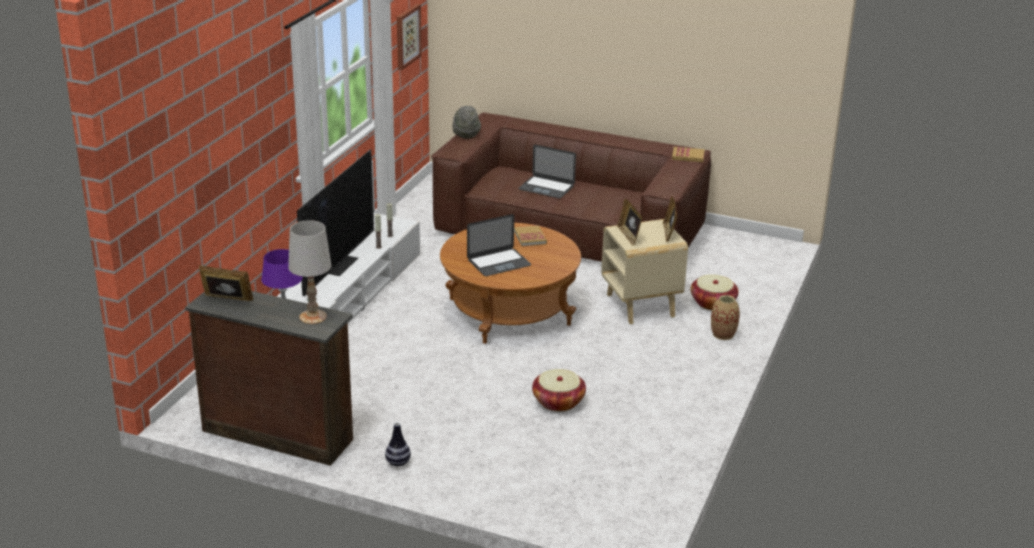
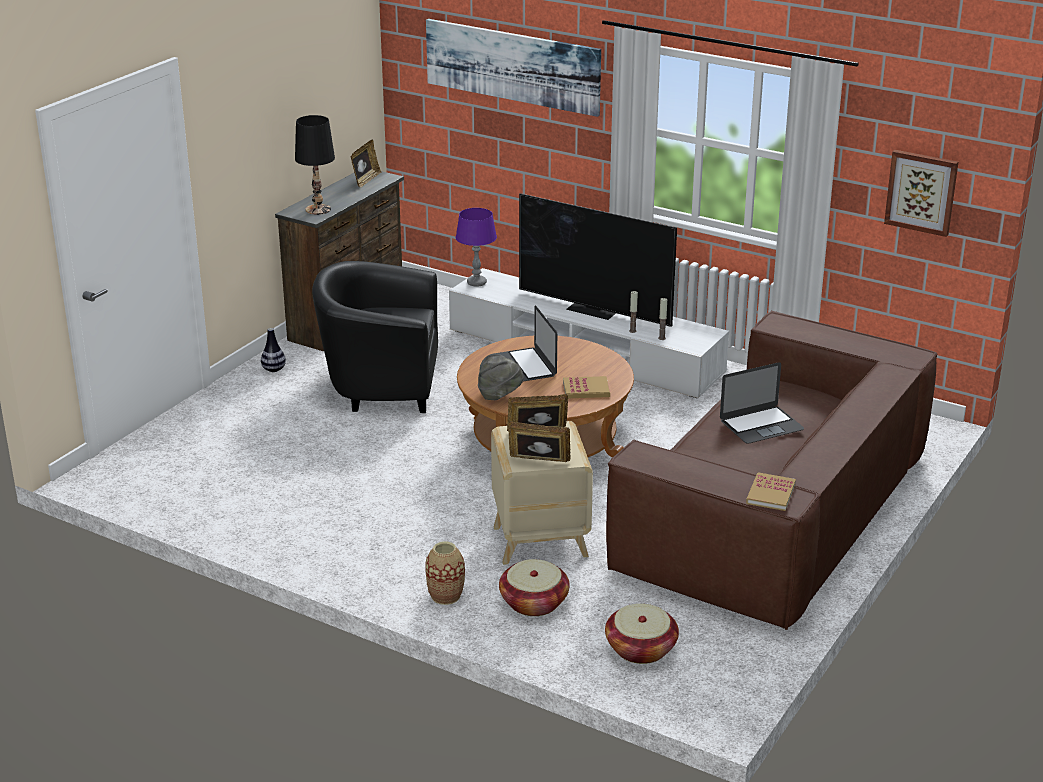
camera: 100 degrees right, 0 degrees up
white table lamp [288,220,331,324] -> black table lamp [295,115,335,215]
grey hat [453,106,481,139] -> grey hat moved to [478,354,524,400]
laptop [518,145,576,198] -> laptop turned 150 degrees counterclockwise [720,362,804,444]
basket [532,369,586,412] -> basket moved to [605,604,679,664]
none -> black armchair [312,261,438,413]
none -> picture [426,19,601,117]

